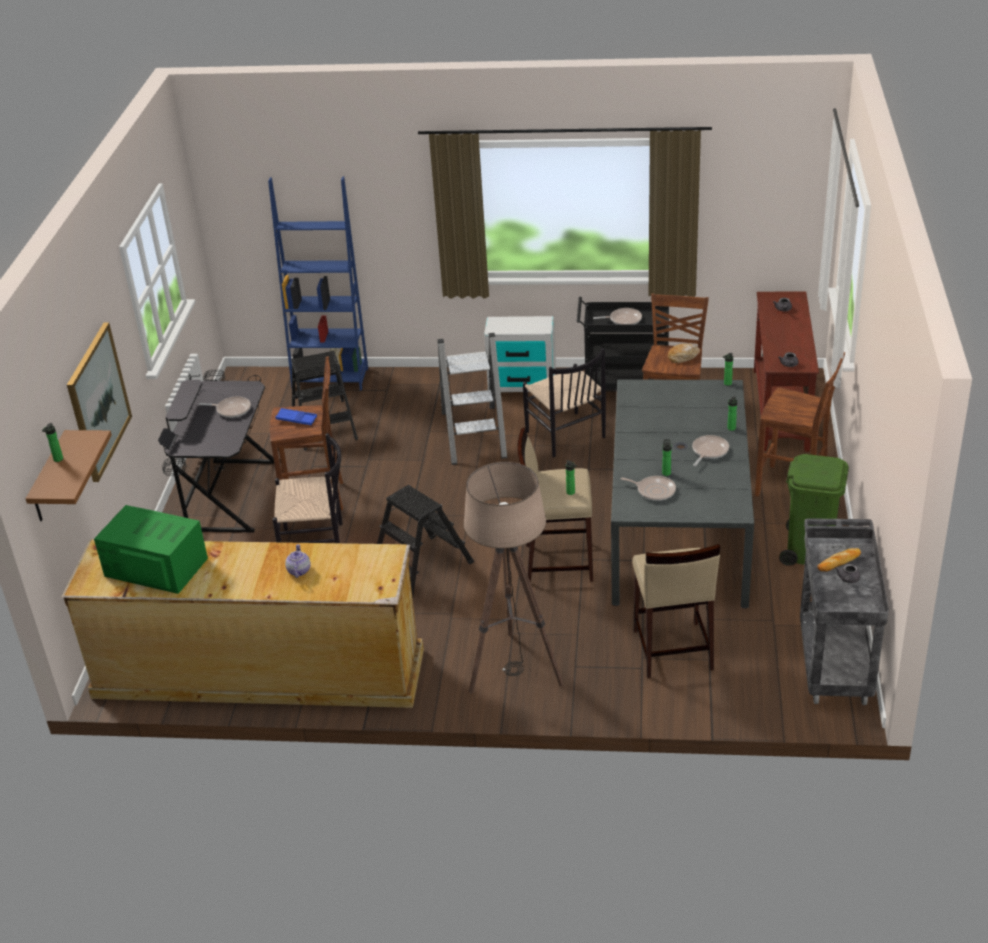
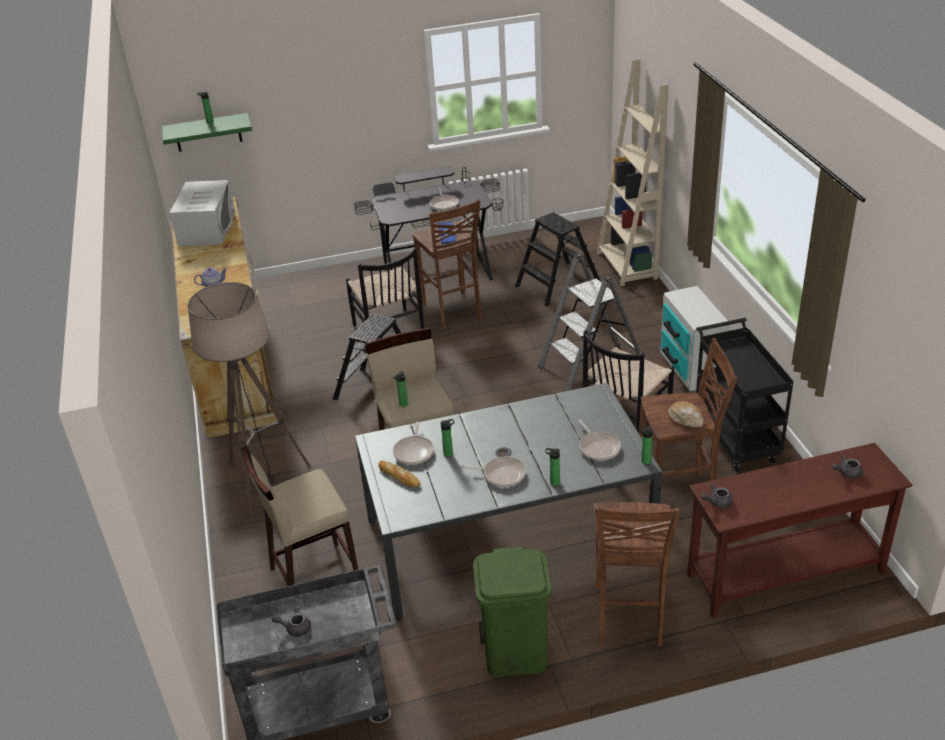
camera: 70 degrees right, 0 degrees up
brown shelf [26,430,112,521] -> green shelf [162,113,252,152]
picture [67,322,132,482] -> none
green microwave [94,505,208,594] -> white microwave [170,180,235,246]
blue bookcase [268,177,368,391] -> beige bookcase [597,59,669,286]
frying pan [593,308,642,324] -> frying pan moved to [578,419,621,461]
bread [817,548,861,572] -> bread moved to [378,460,421,487]

